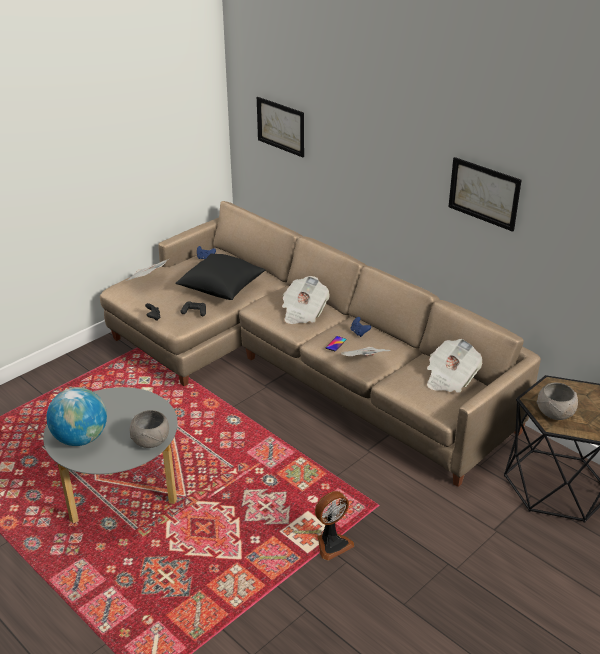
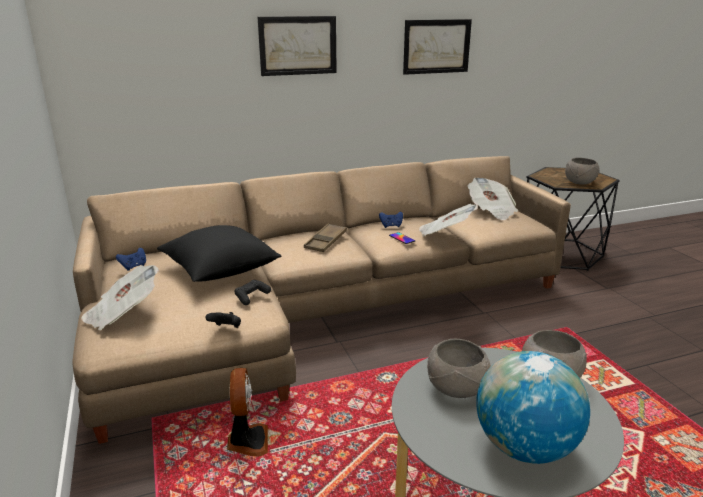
camera: 65 degrees left, 10 degrees down
picture [257,97,304,157] -> picture moved to [258,16,337,76]
newspaper [282,276,330,324] -> brown tray [304,223,347,252]
fan [315,491,354,561] -> fan moved to [227,368,268,457]
none -> grey bowl [427,339,491,398]

